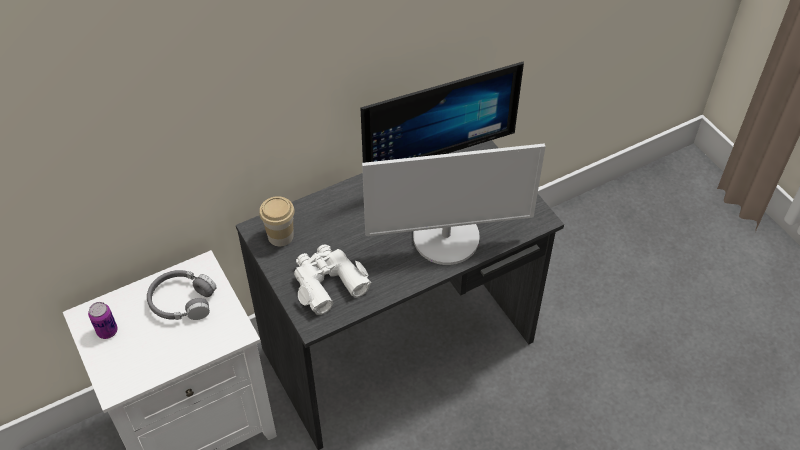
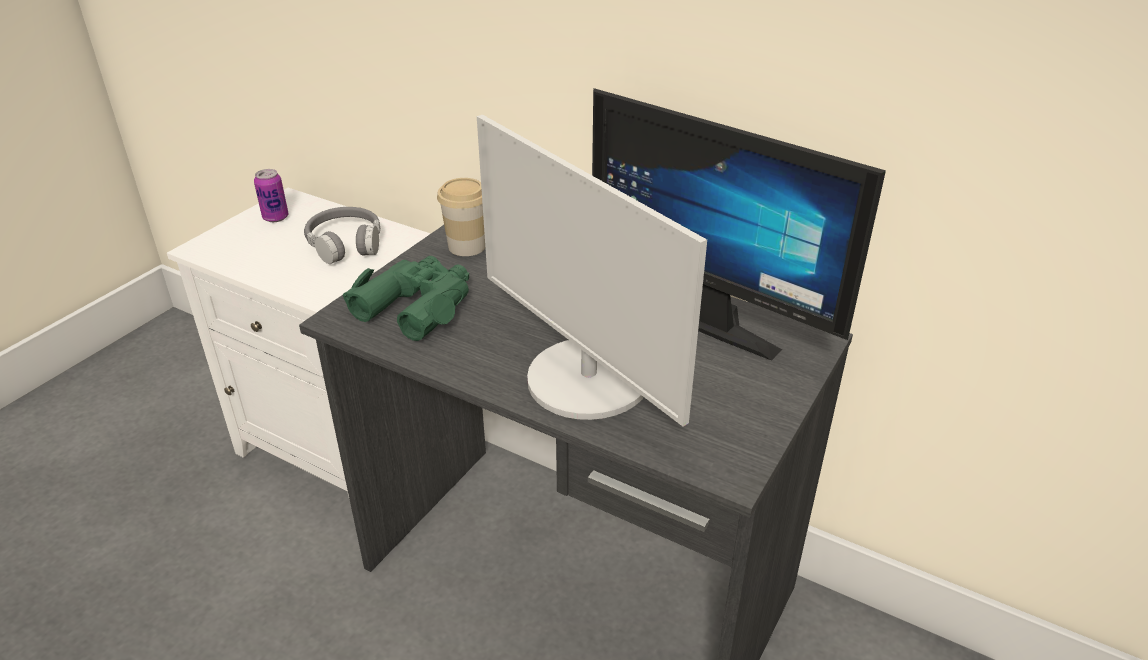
camera: 60 degrees right, 15 degrees down
white binoculars [294,244,371,315] -> green binoculars [343,256,469,341]

